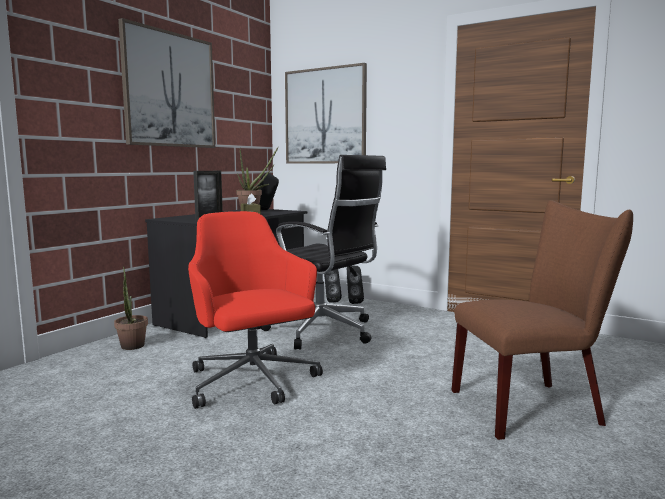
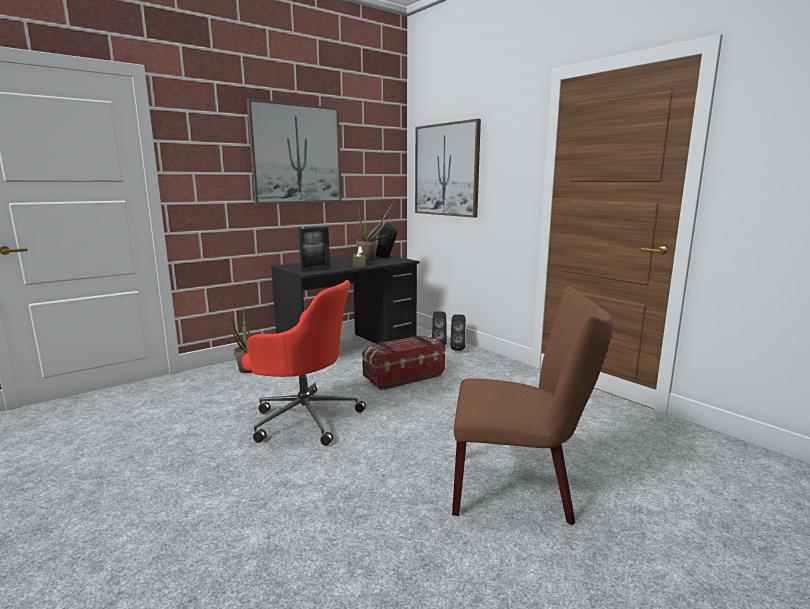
camera: 20 degrees right, 5 degrees up
red office chair [188,211,323,409] -> red office chair turned 120 degrees clockwise [242,280,366,446]
black office chair [262,155,386,350] -> storage box [362,336,445,390]

